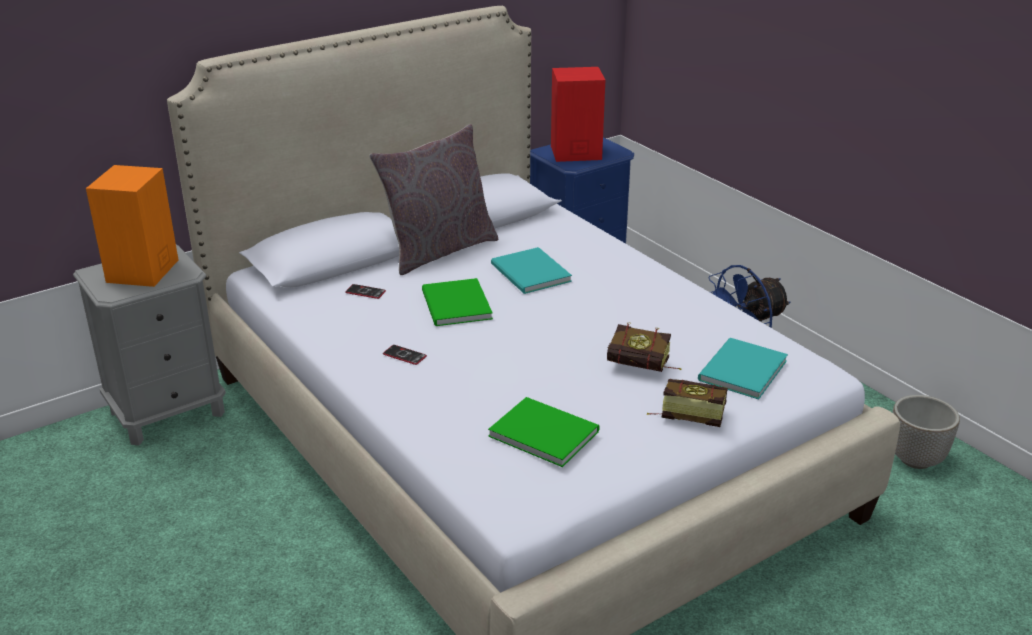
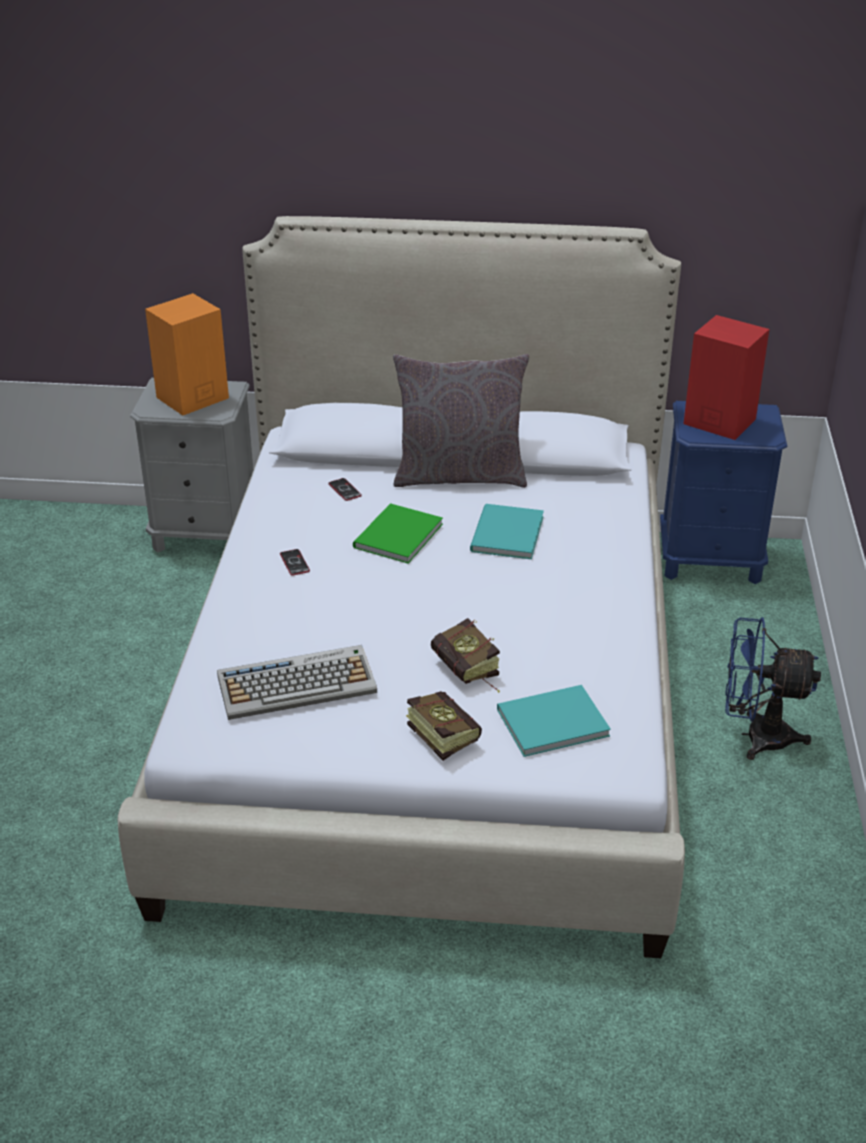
camera: 40 degrees right, 5 degrees up
green book [488,397,600,467] -> keyboard [217,645,377,720]
planter [892,395,960,469] -> none

